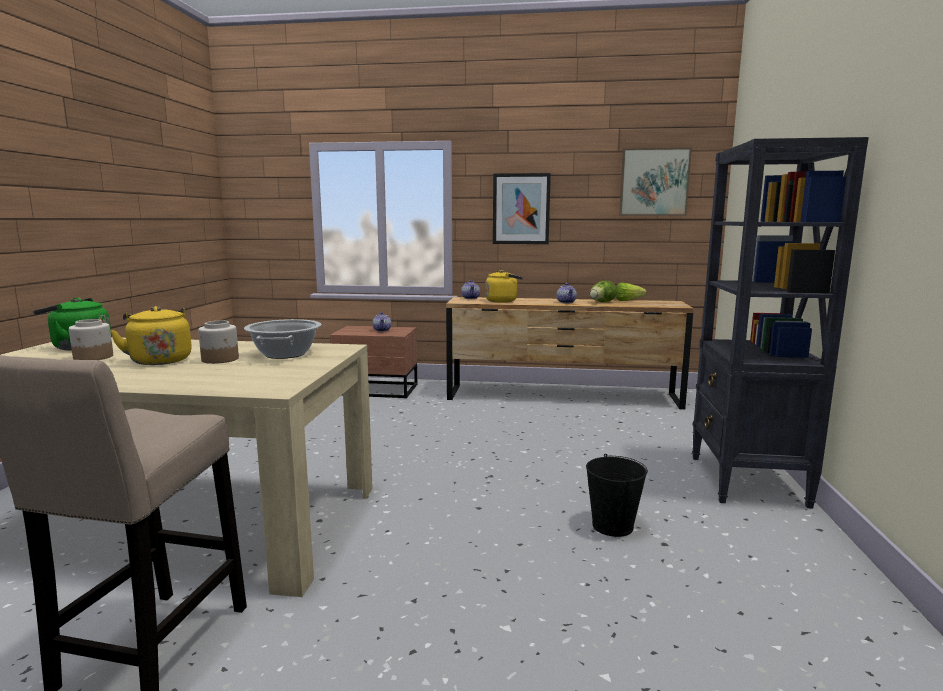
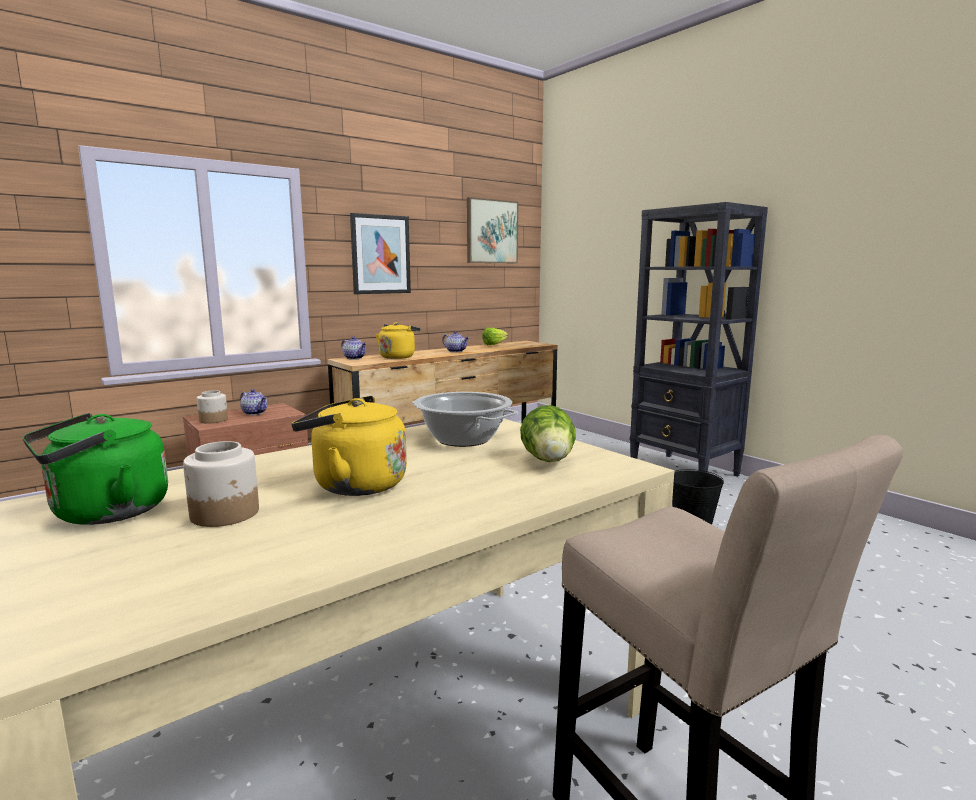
camera: 45 degrees left, 0 degrees up
jar [198,321,239,364] -> jar moved to [197,390,228,424]
lettuce [590,281,617,302] -> lettuce moved to [520,405,576,462]

